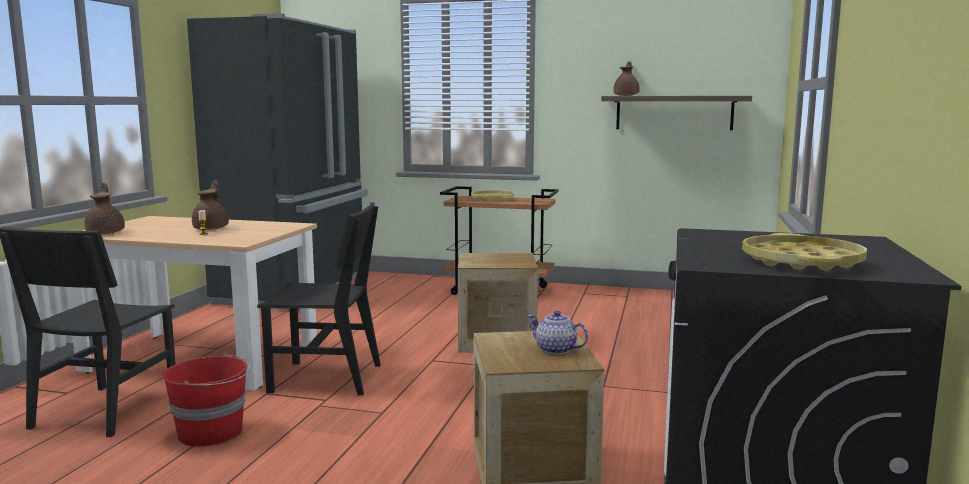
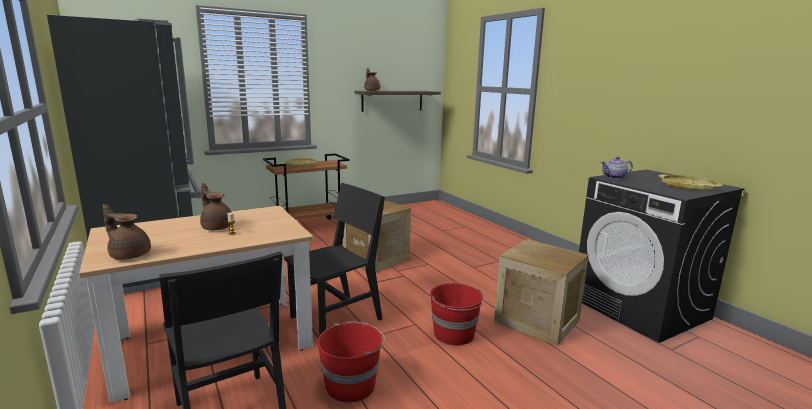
camera: 45 degrees left, 5 degrees up
teapot [527,311,588,354] -> teapot moved to [601,157,633,179]
none -> red bucket [430,283,485,346]

